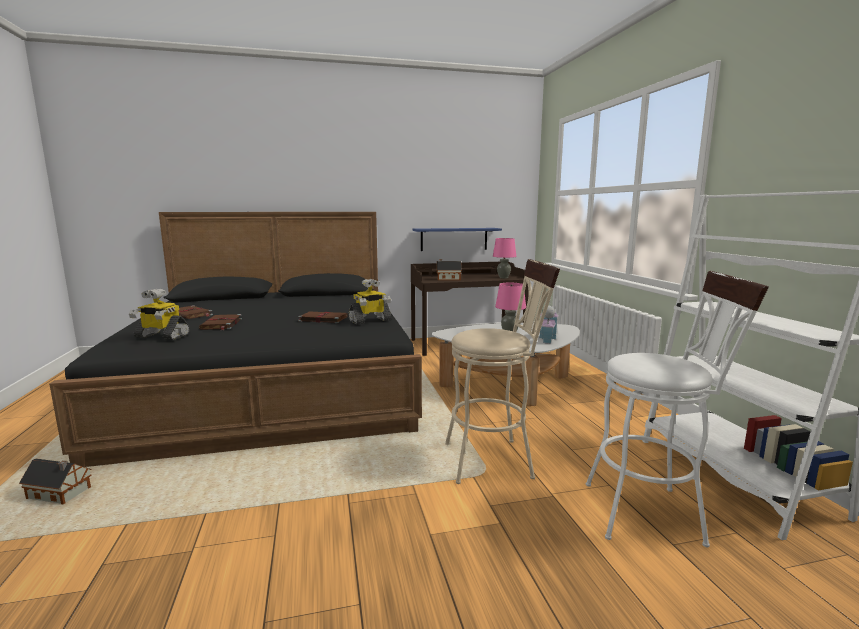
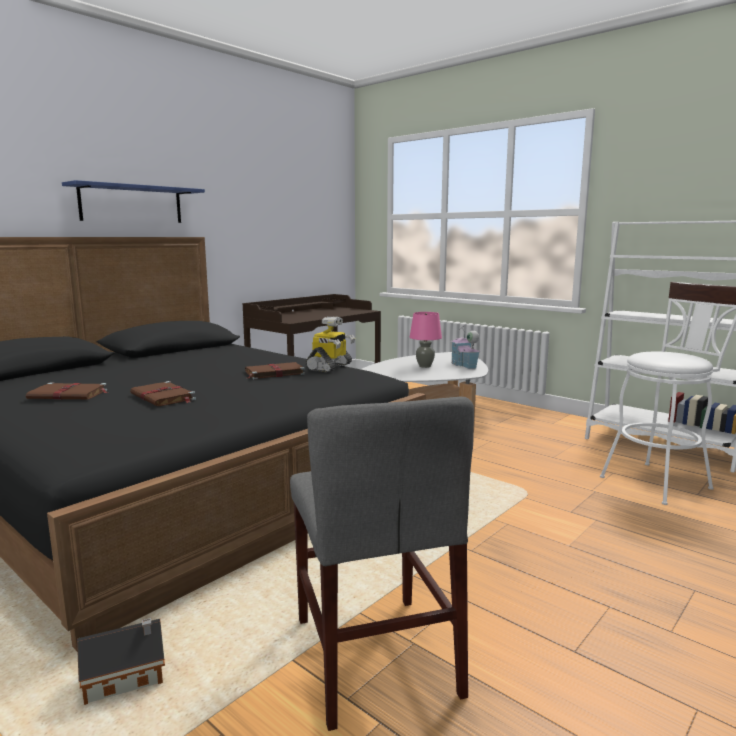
camera: 35 degrees left, 0 degrees up
toy robot [129,289,190,340] -> none
blue shelf [412,228,502,251] -> blue shelf moved to [62,180,205,223]
toy house [437,259,461,280] -> none
beige stool [445,259,560,484] -> none
pink table lamp [493,238,516,278] -> none
none -> grey chair [290,397,474,731]

